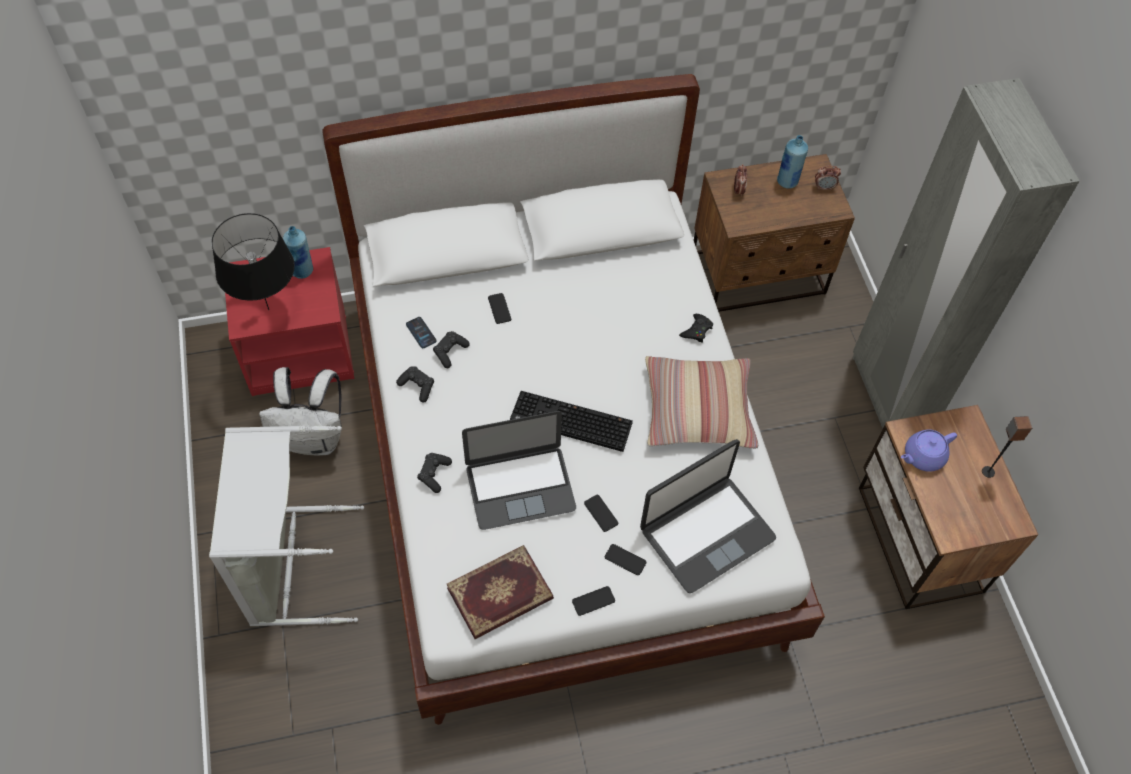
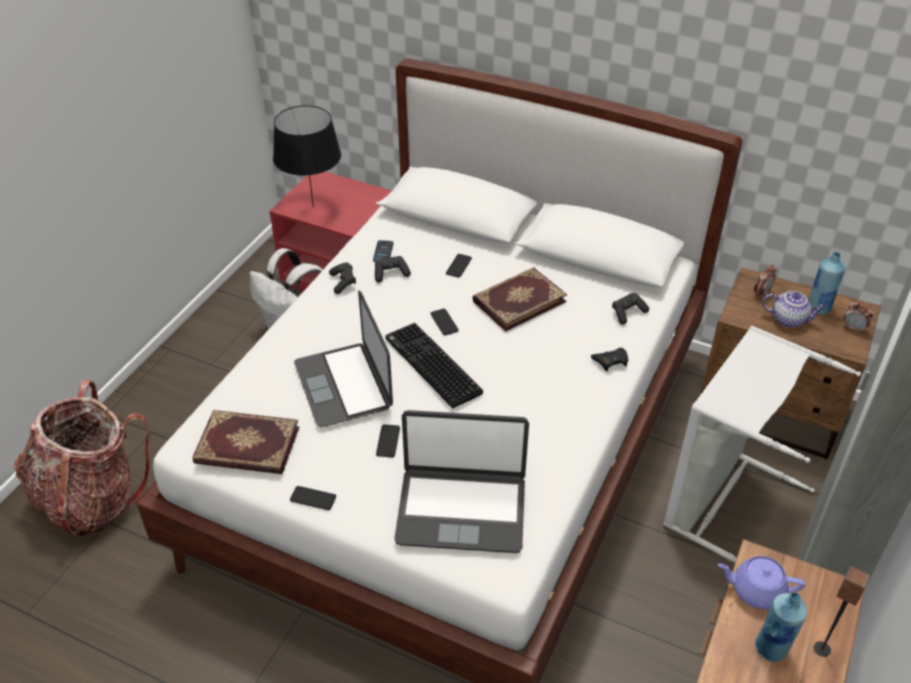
camera: 40 degrees right, 15 degrees down
grey laundry basket [209,425,364,626] -> grey laundry basket moved to [663,326,861,563]
blue bottle [283,226,313,279] -> blue bottle moved to [755,592,807,662]
black game controller [417,453,452,493] -> black game controller moved to [612,293,649,325]
laptop [462,411,576,530] -> laptop turned 45 degrees clockwise [294,290,393,427]
phone [605,544,647,575] -> phone moved to [430,309,458,335]
pillow [645,356,758,449] -> none
none -> backpack [14,380,150,537]
none -> book [473,267,567,332]
none -> teapot [762,291,826,328]

